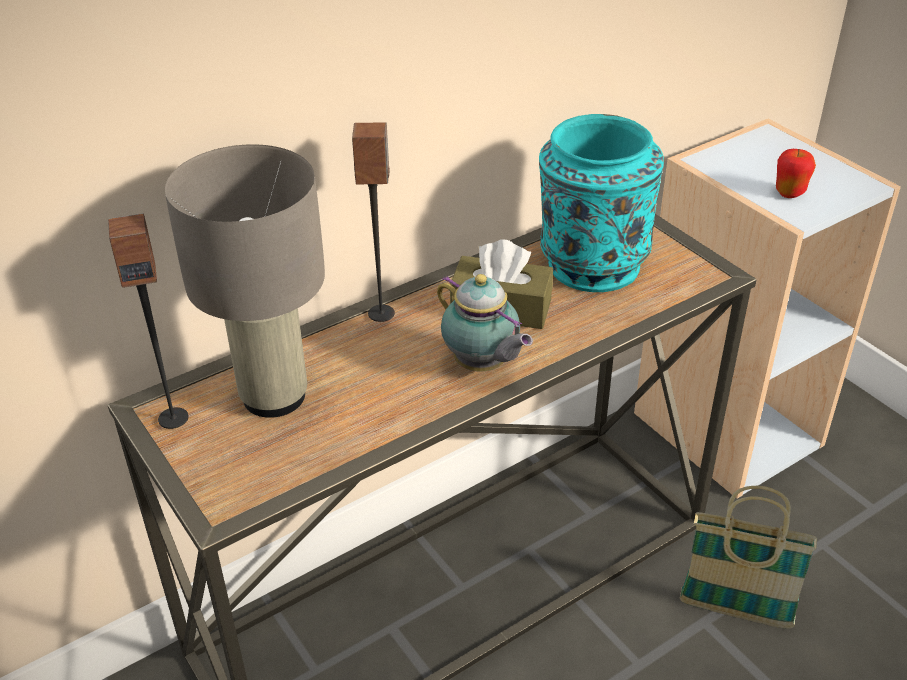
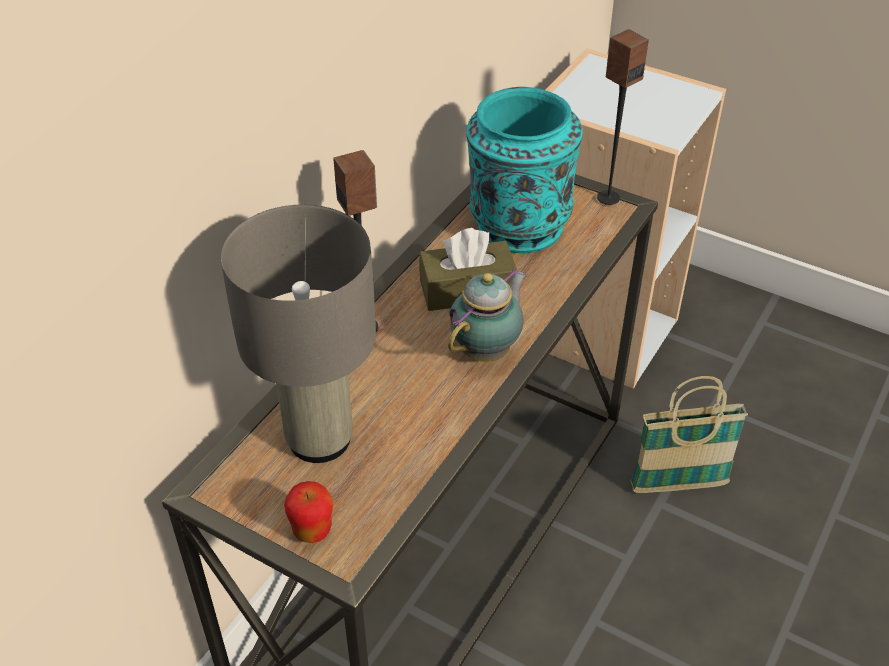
camera: 25 degrees left, 5 degrees up
speaker [108,213,189,429] -> speaker moved to [597,29,649,205]
teapot [437,274,533,372] -> teapot turned 75 degrees counterclockwise [448,269,527,362]
apple [776,149,816,198] -> apple moved to [284,481,333,543]

